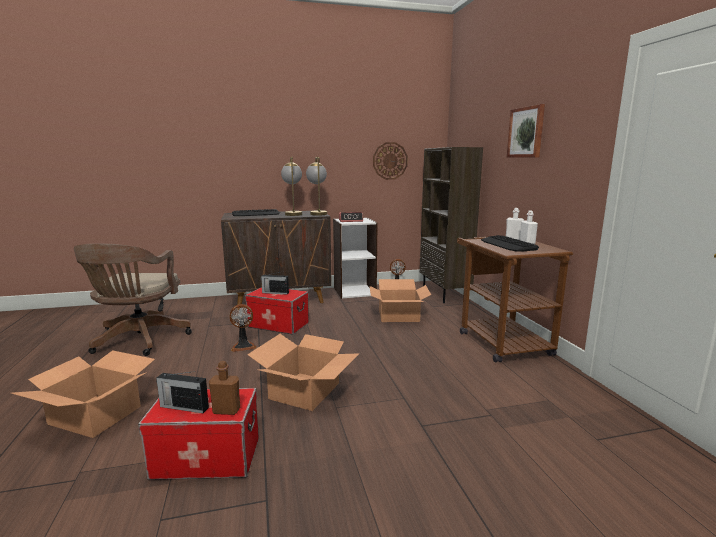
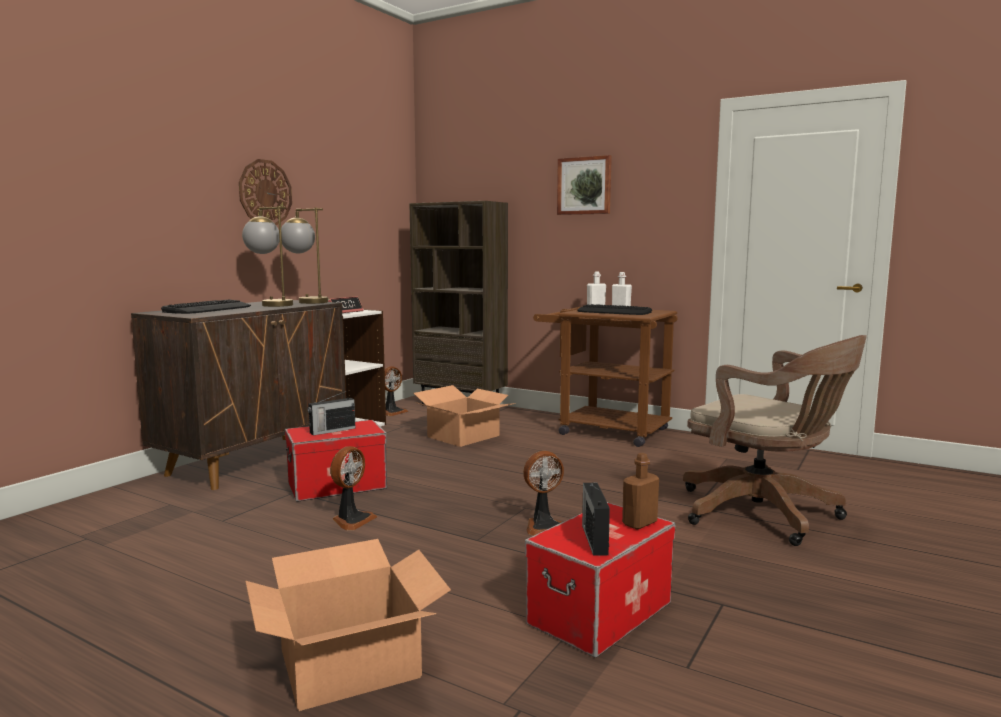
camera: 45 degrees left, 5 degrees down
brown office chair [74,243,192,356] -> brown office chair moved to [683,335,867,546]
radio [156,371,209,413] -> radio turned 120 degrees clockwise [582,483,610,556]
cardboard box [247,334,360,411] -> fan [523,451,564,536]
wall clock [373,142,408,180] -> wall clock moved to [239,159,292,226]

